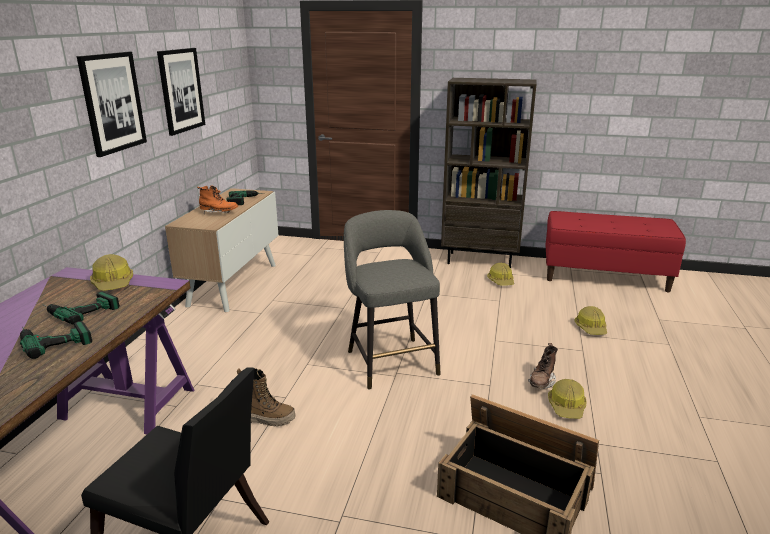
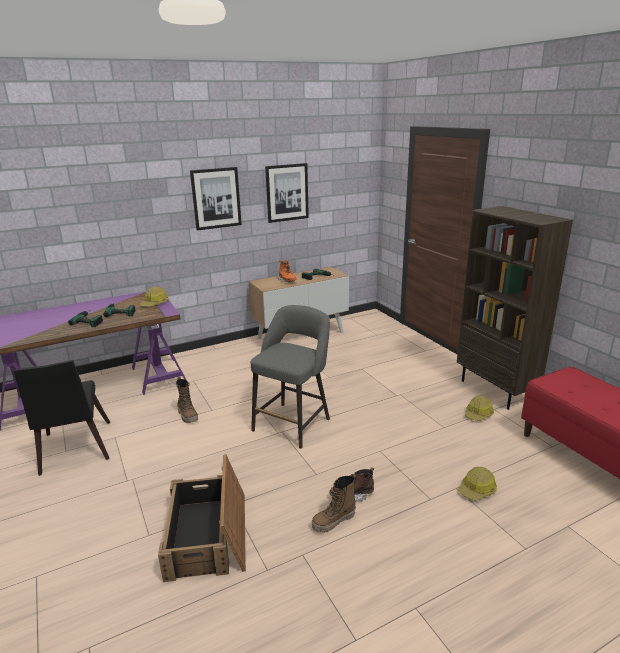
camera: 50 degrees right, 0 degrees up
hard hat [548,379,587,419] -> boot [312,474,356,533]

